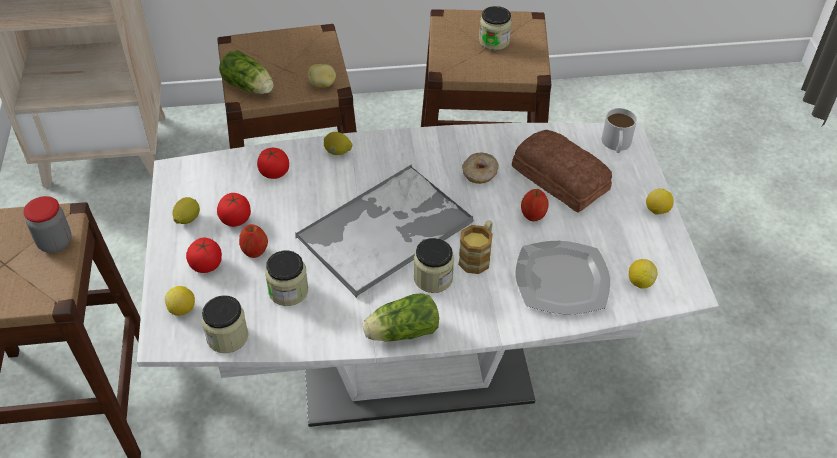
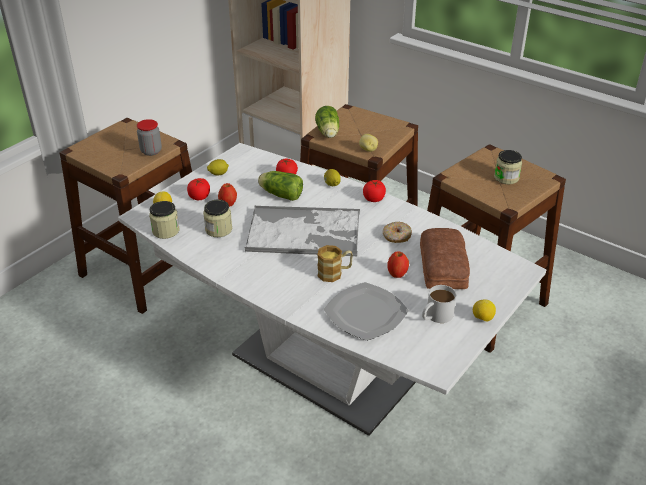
camera: 45 degrees right, 10 degrees down
tomato [217,193,251,227] -> tomato moved to [363,180,386,202]
lettuce [363,293,439,341] -> lettuce moved to [258,171,303,201]
jar [414,238,454,293] -> none
white mug [602,108,637,153] -> white mug moved to [422,285,456,323]
lemon [629,259,658,288] -> none

